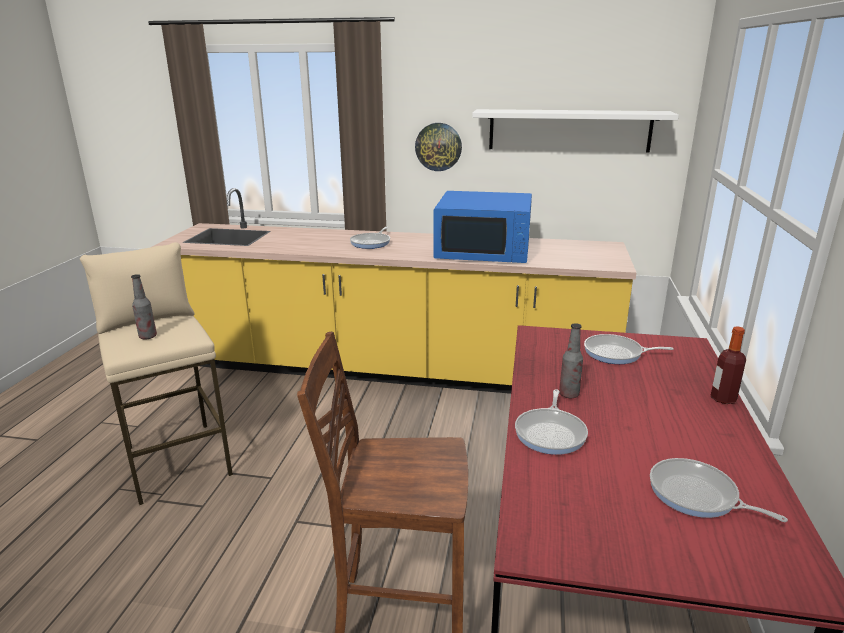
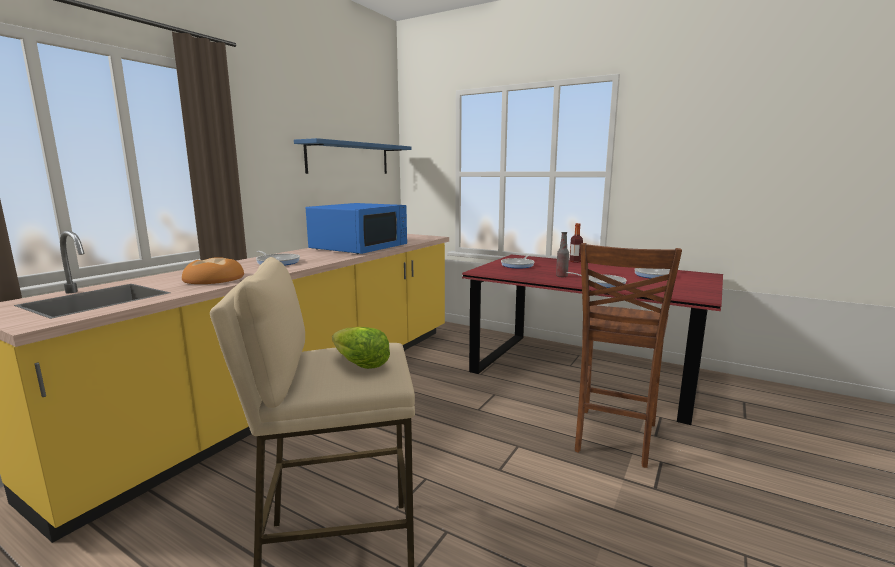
camera: 70 degrees left, 10 degrees down
bottle [131,274,157,339] -> lettuce [332,327,390,369]
wall clock [415,123,462,171] -> none
white shelf [472,109,679,153] -> blue shelf [294,138,412,174]
none -> bread [182,257,244,284]

